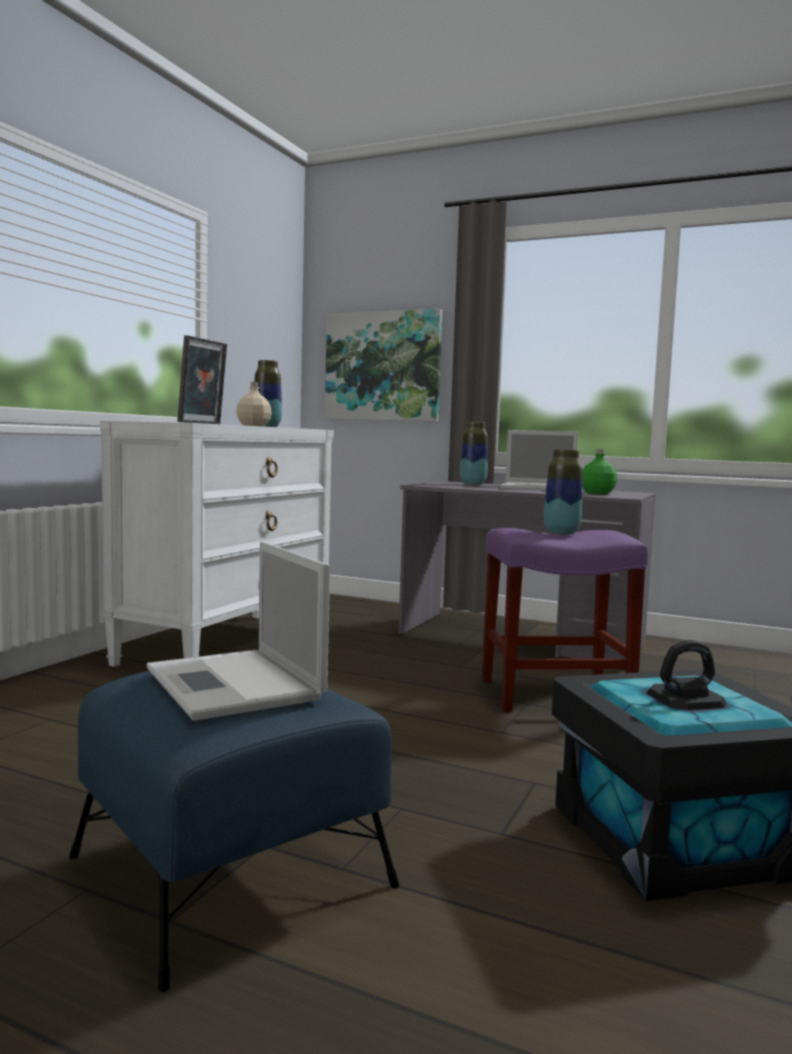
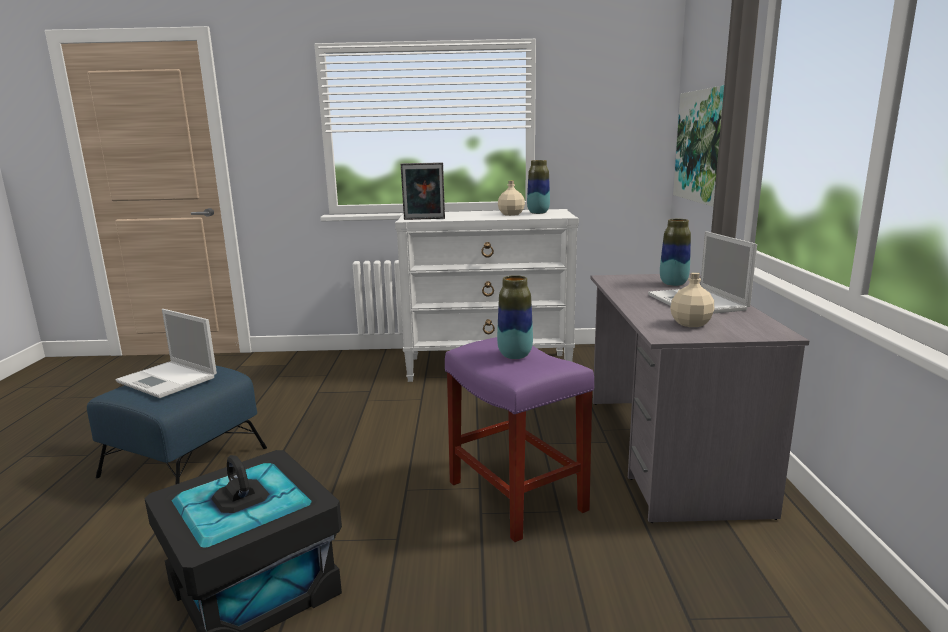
camera: 65 degrees right, 10 degrees up
laptop [146,541,330,721] -> laptop turned 90 degrees counterclockwise [116,309,217,398]
green bottle [582,449,617,494] -> beige bottle [670,272,714,327]

